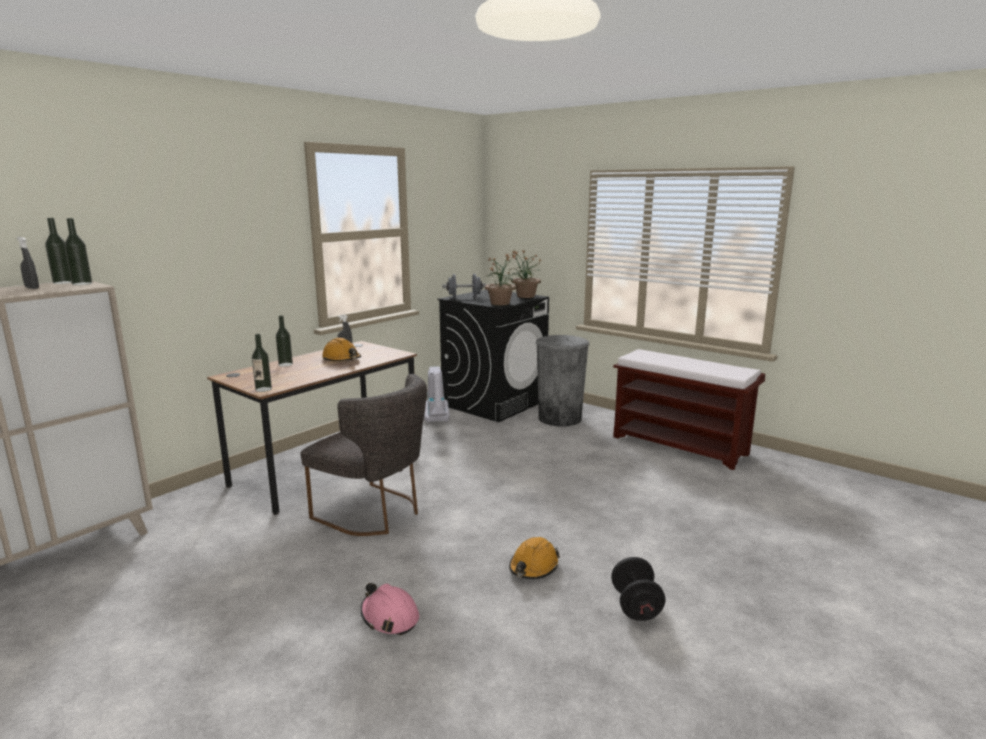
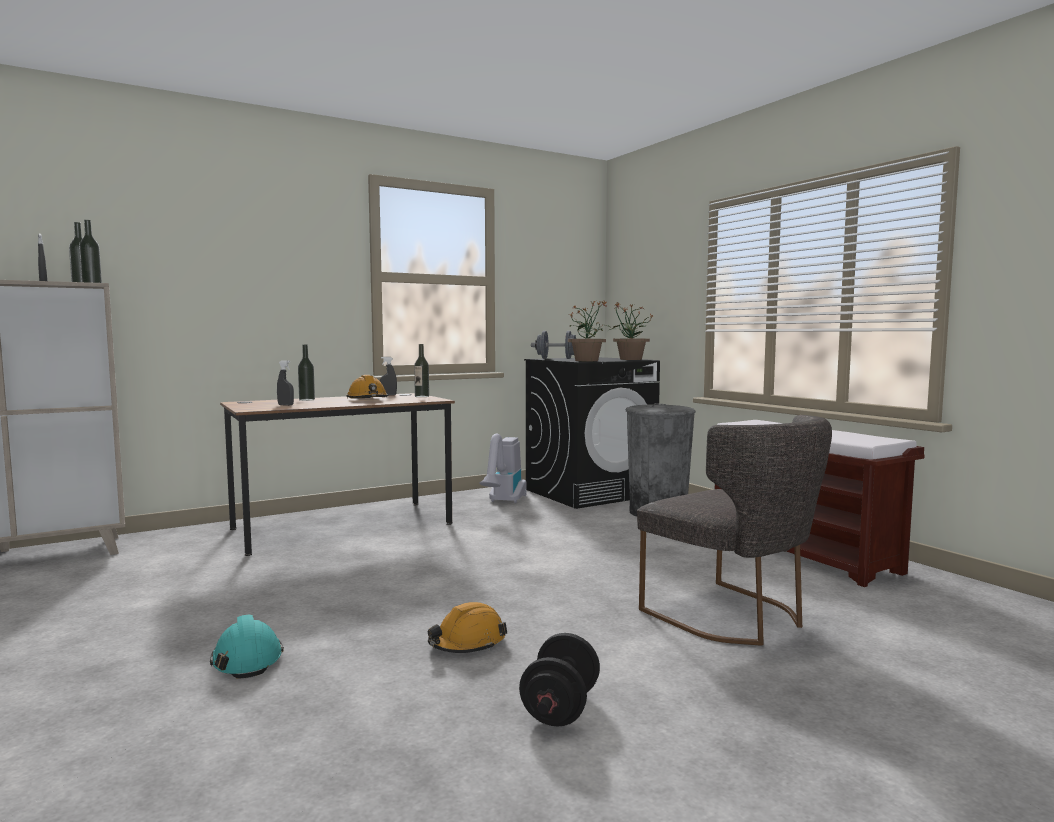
camera: 20 degrees right, 10 degrees down
bottle [252,334,272,392] -> bottle moved to [414,344,429,397]
grey chair [300,374,427,536] -> grey chair moved to [637,415,832,646]
pink hard hat [361,583,419,635] -> turquoise hard hat [210,615,284,679]
none -> grey spray bottle [277,360,294,406]

